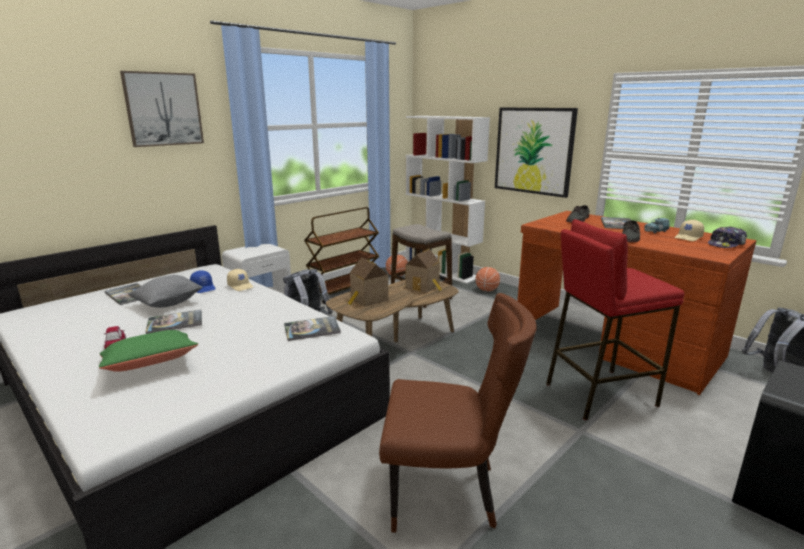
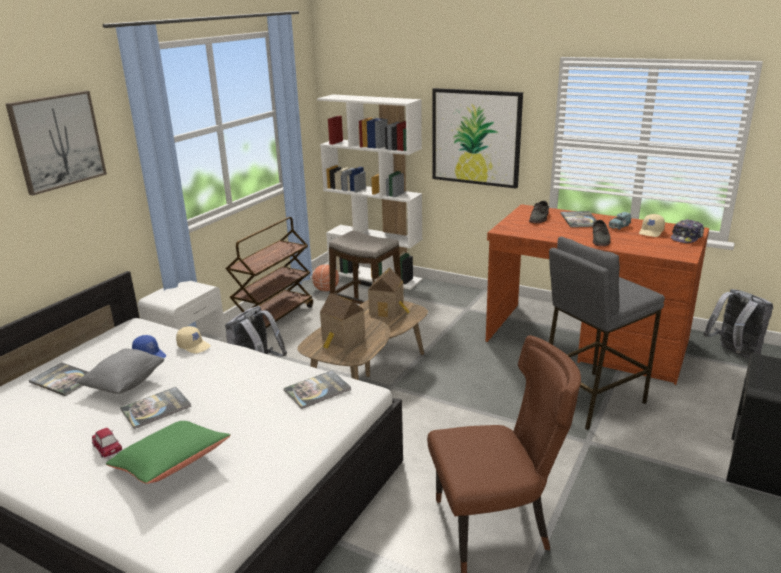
camera: 15 degrees left, 5 degrees up
basketball [475,267,500,291] -> none
red stool [546,219,684,420] -> grey stool [549,237,665,430]

